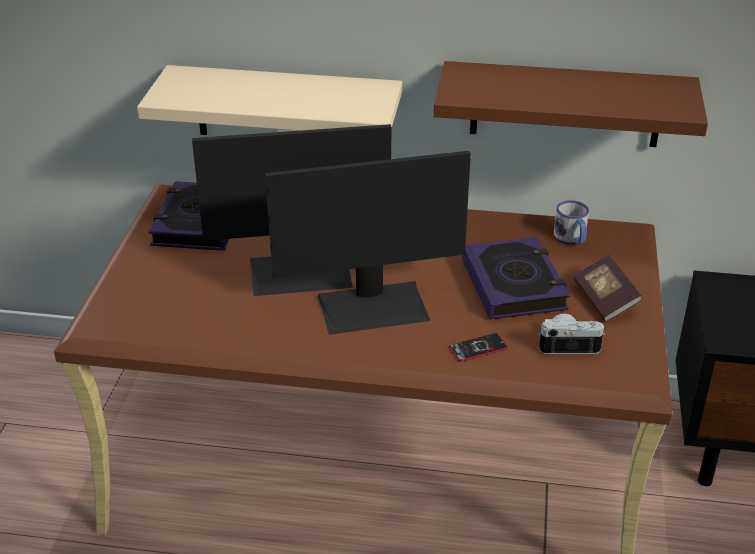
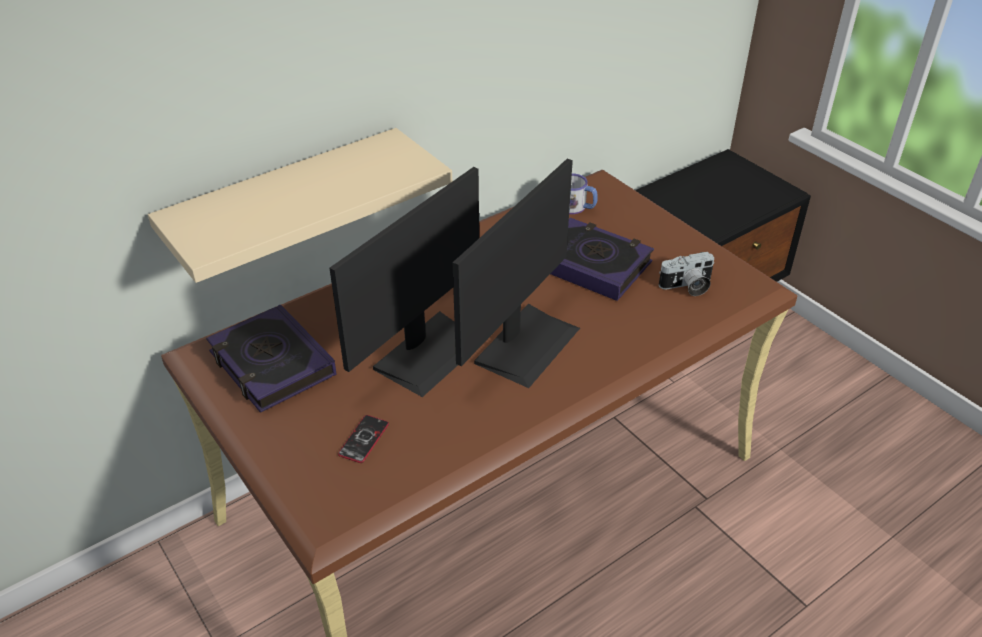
camera: 45 degrees left, 5 degrees up
brown shelf [434,61,708,147] -> none
phone [449,333,508,362] -> phone moved to [338,415,389,463]
camera [538,314,605,354] -> camera turned 150 degrees counterclockwise [658,252,714,296]
book [573,255,643,322] -> none

